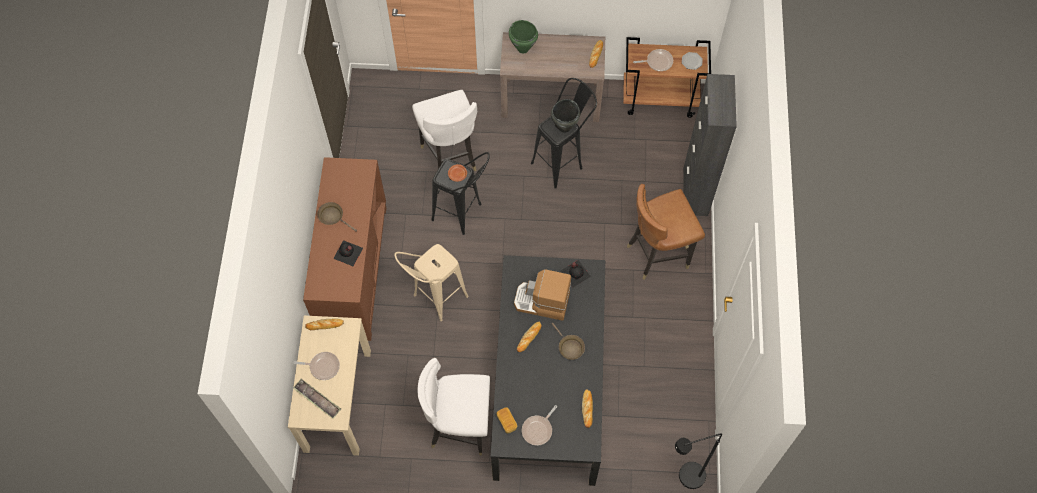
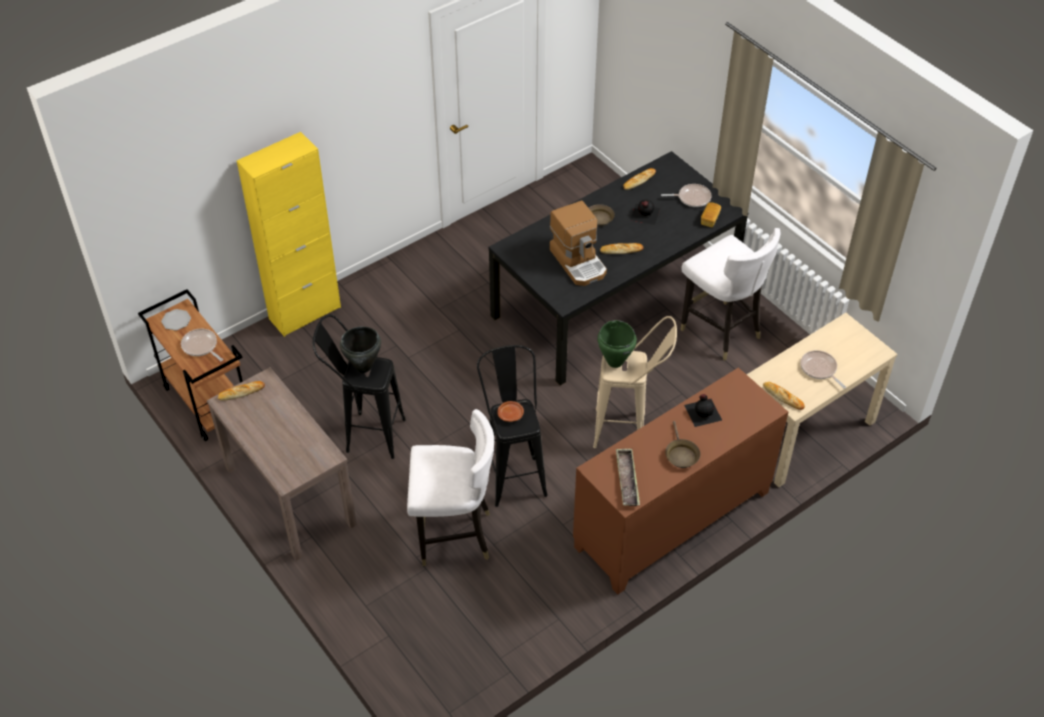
camera: 130 degrees left, 15 degrees down
tray [293,379,341,419] -> tray moved to [616,449,640,506]
white chair [412,90,477,171] -> white chair turned 60 degrees clockwise [407,409,494,566]
green cooking pot [509,20,538,54] -> green cooking pot moved to [597,320,637,368]
black bottle [560,260,591,287] -> black bottle moved to [630,200,660,225]
brown chair [627,184,705,280] -> none
black floor lamp [675,434,722,489] -> none
black cabinet [683,74,737,216] -> yellow cabinet [237,132,341,337]

